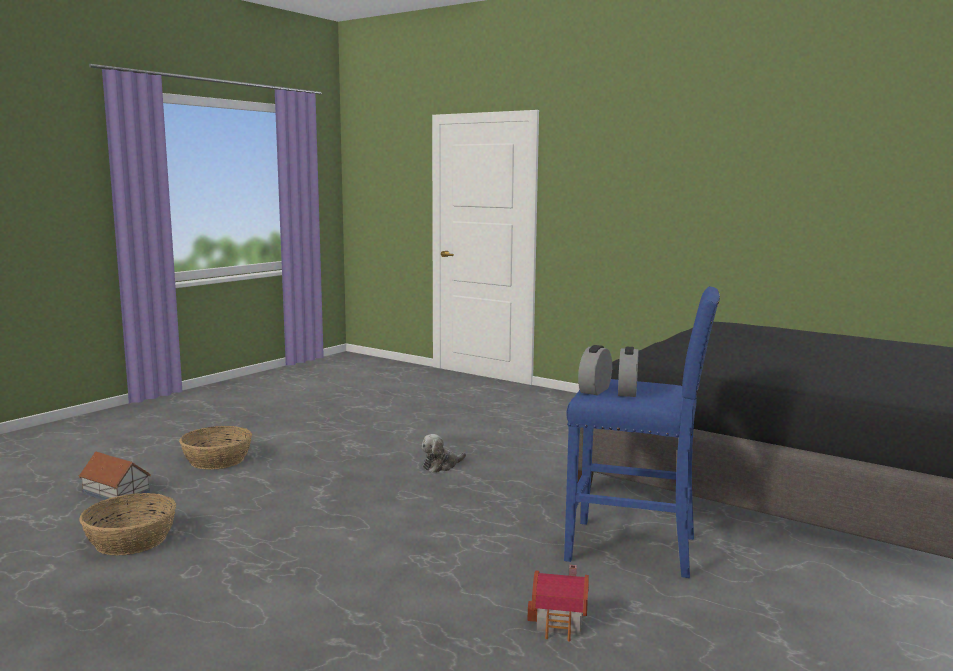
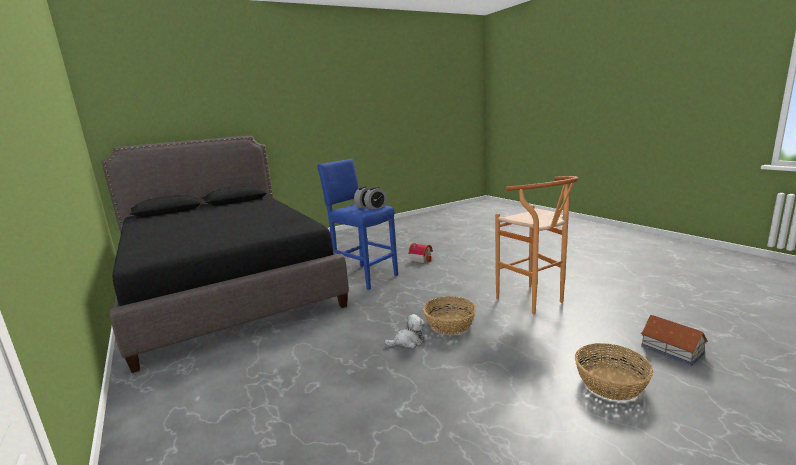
camera: 155 degrees left, 5 degrees up
basket [80,493,177,555] -> basket moved to [423,296,476,335]
none -> brown stool [495,176,579,315]

